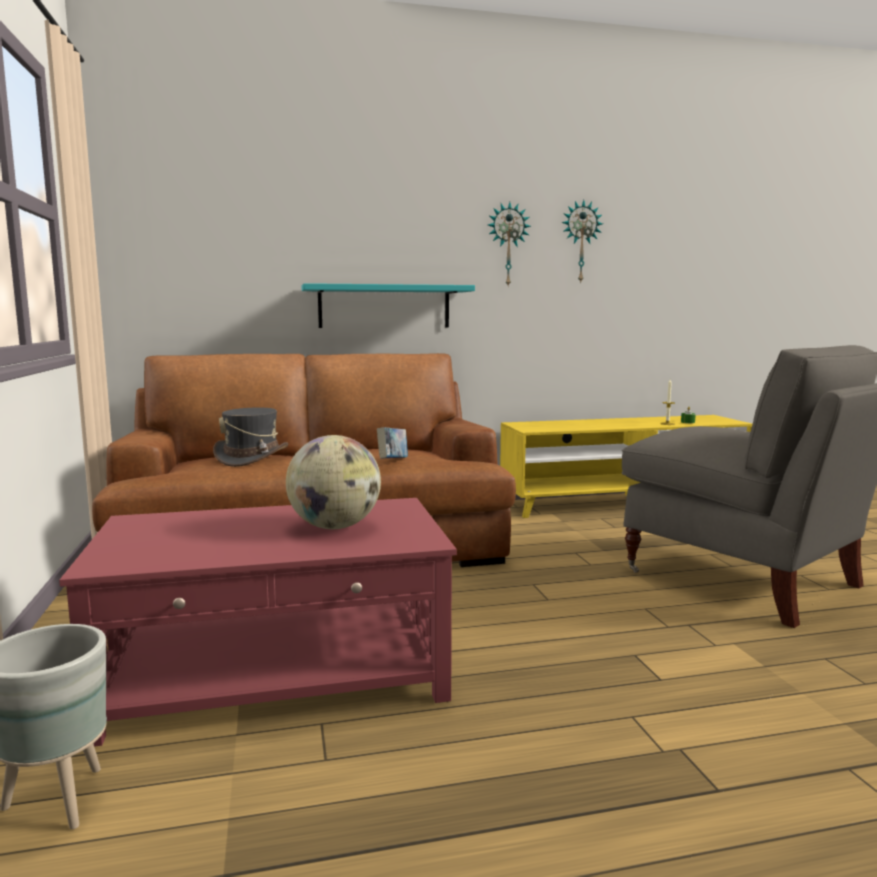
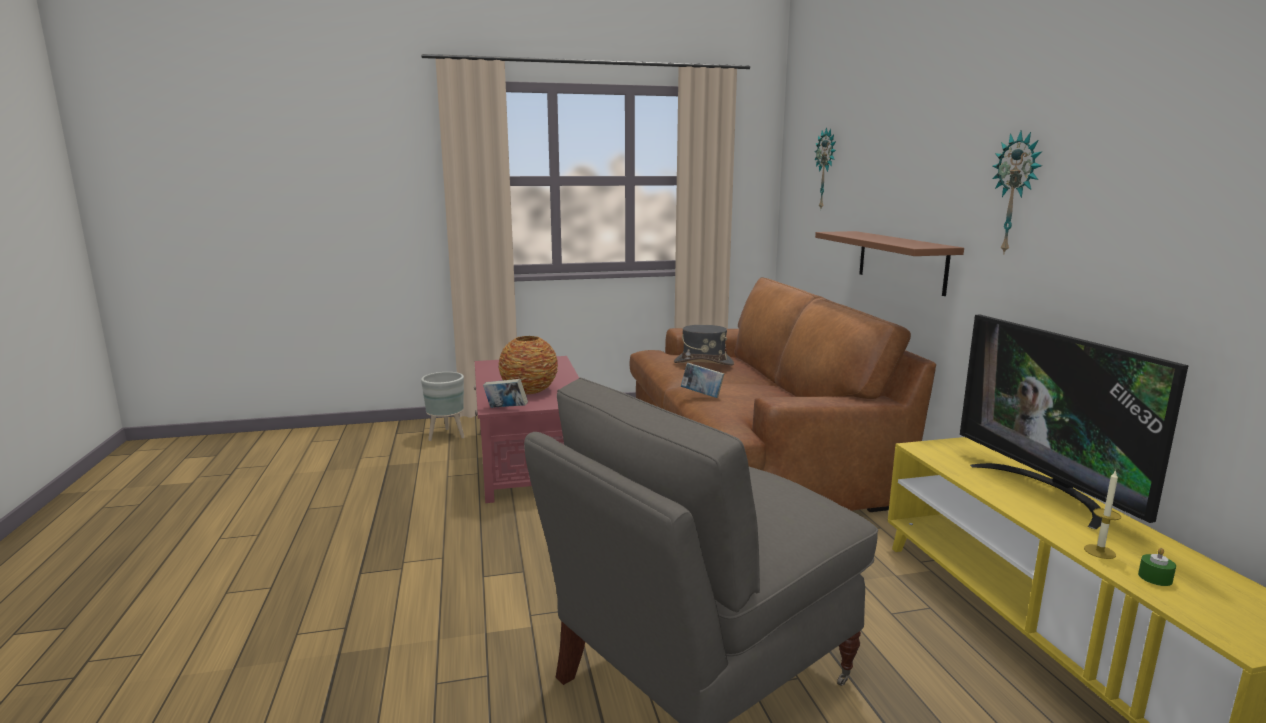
camera: 90 degrees right, 5 degrees up
globe [286,435,381,529] -> vase [499,336,558,395]
turquoise shelf [302,283,475,328] -> brown shelf [815,231,964,296]
wall clock [562,200,603,284] -> wall clock moved to [815,127,836,208]
none -> book [483,379,528,408]
none -> television [960,315,1189,529]

